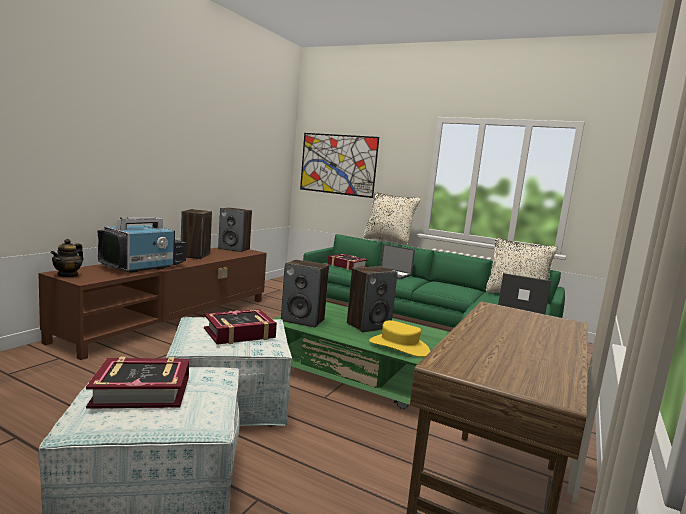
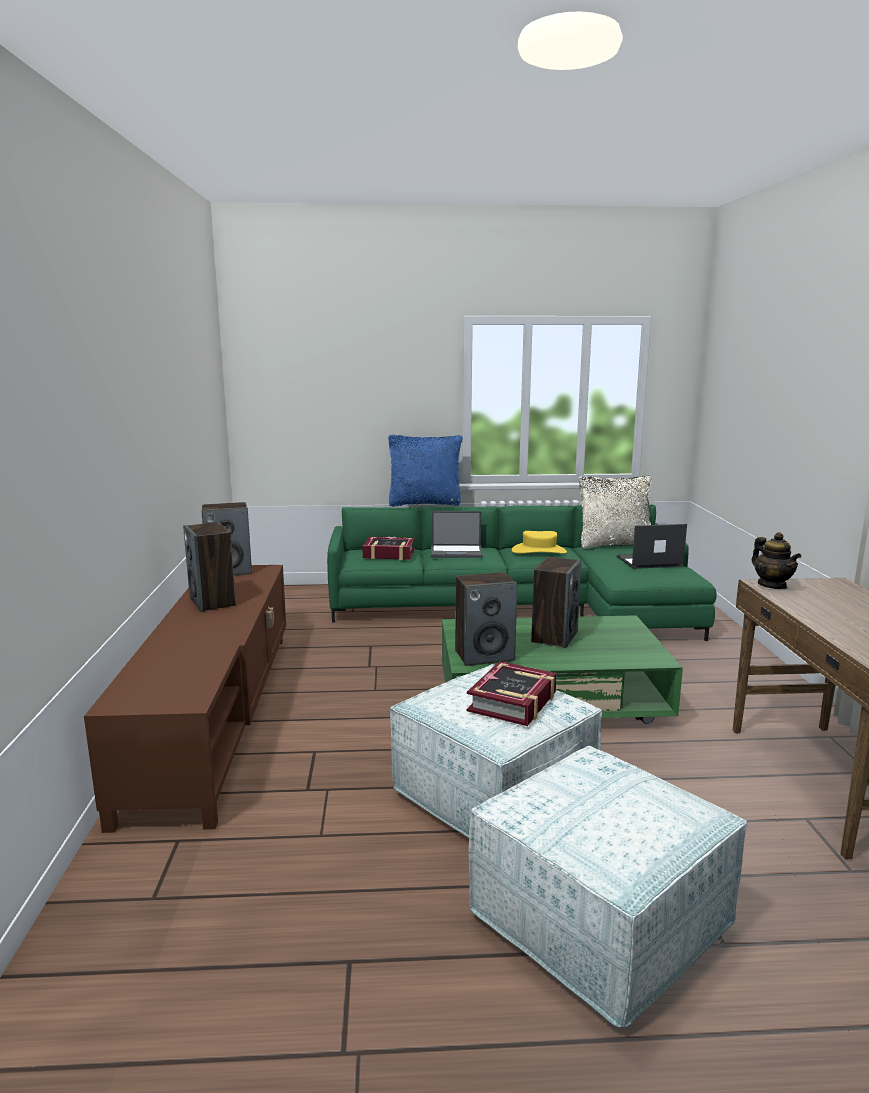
camera: 30 degrees left, 5 degrees up
teapot [51,239,84,278] -> teapot moved to [752,532,801,589]
book [86,357,189,409] -> none
television [97,217,186,273] -> none
picture [300,133,379,198] -> none
beige pillow [364,192,421,245] -> blue pillow [388,434,463,507]
yellow hat [369,320,430,357] -> yellow hat moved to [512,531,567,554]

